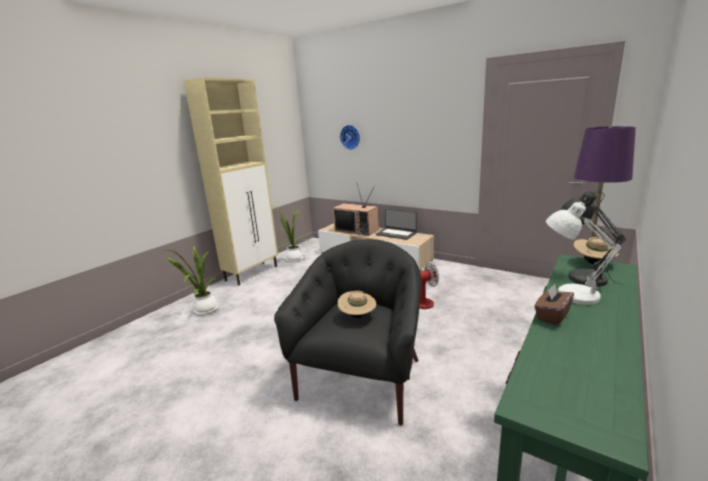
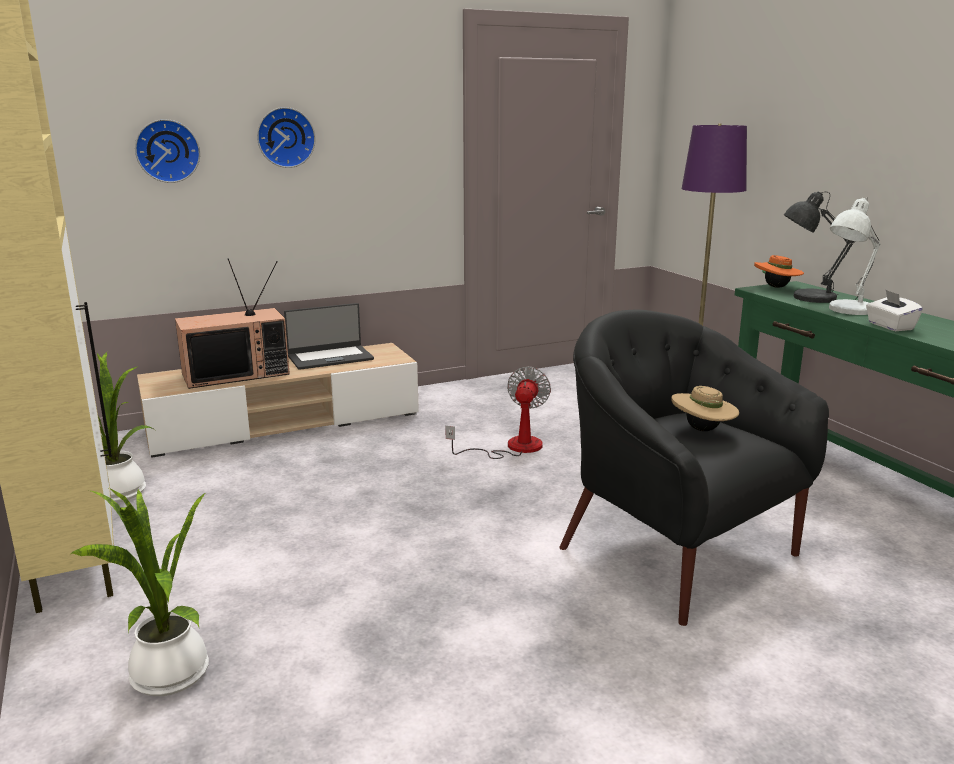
camera: 60 degrees left, 0 degrees up
brown tissue box [534,284,574,325] -> white tissue box [866,290,923,331]
beige hat [573,237,619,264] -> orange hat [754,255,804,288]
none -> wall clock [257,107,315,168]

